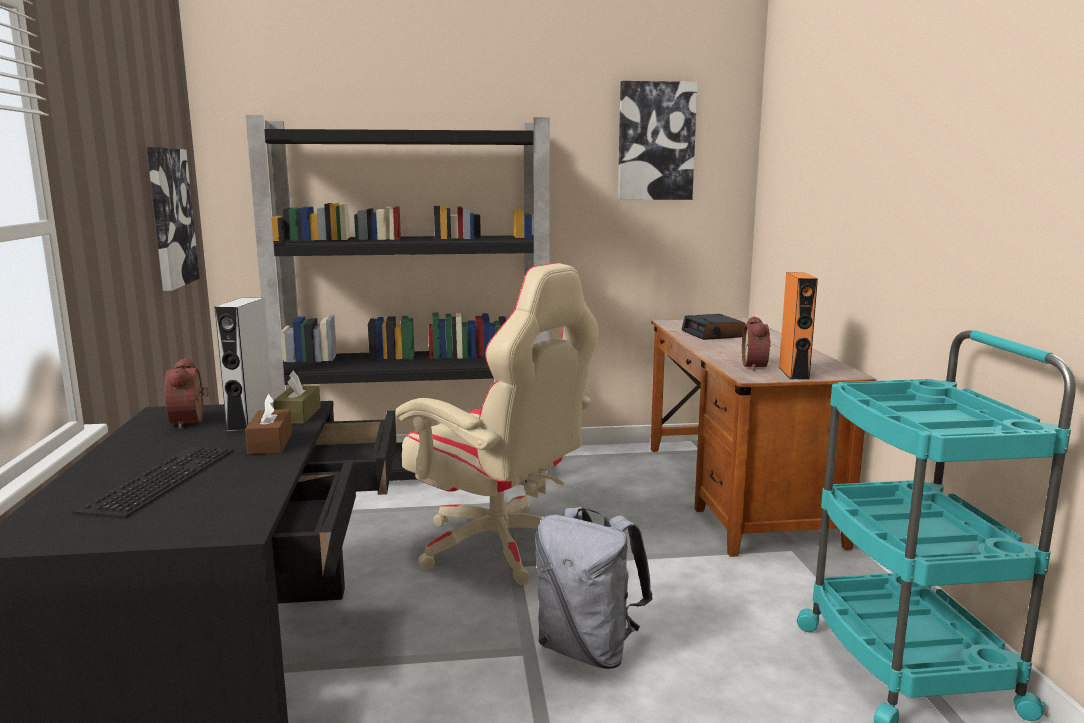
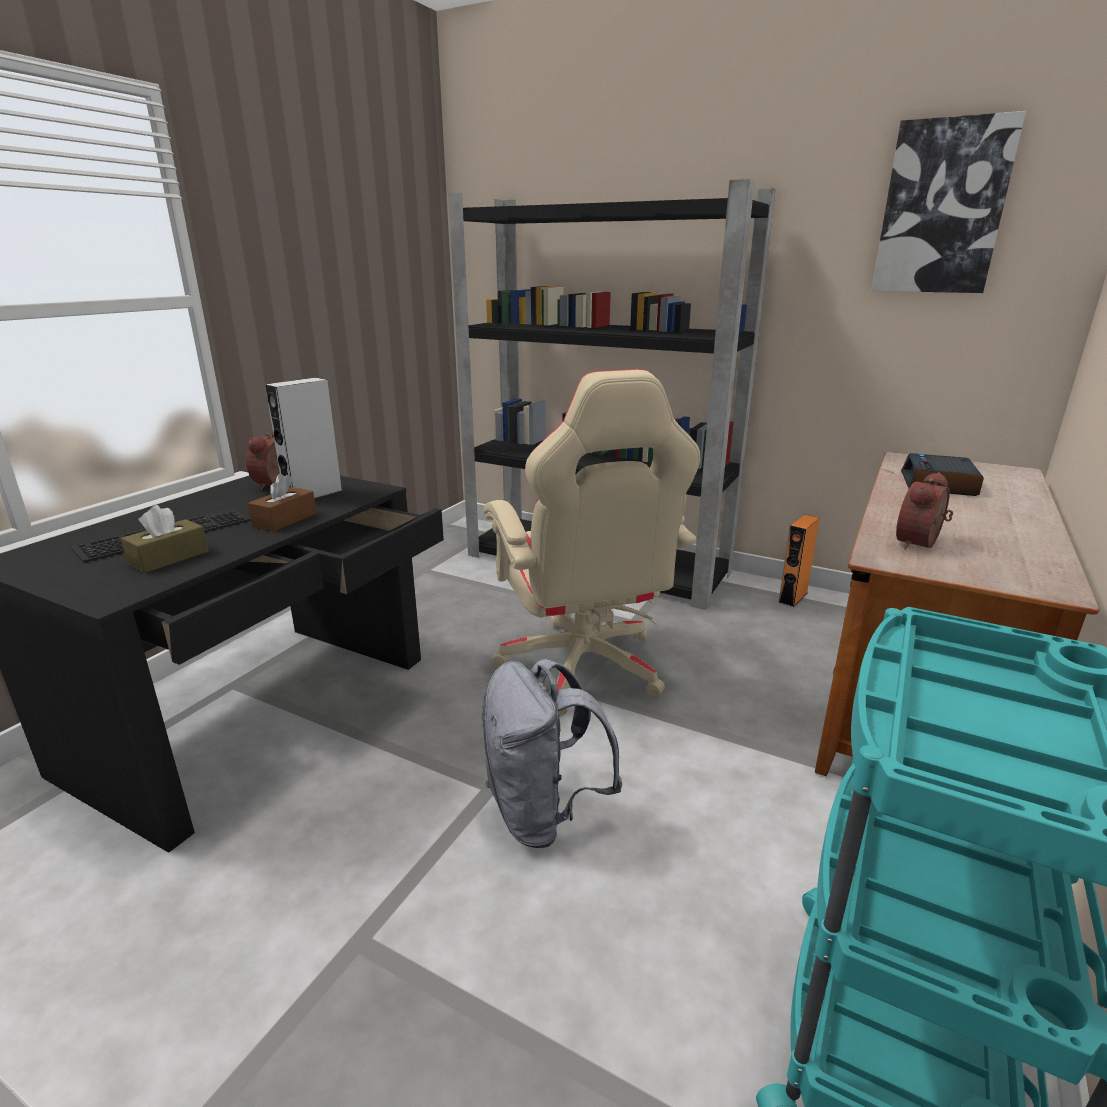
camera: 35 degrees right, 10 degrees up
picture [147,147,200,291] -> none
brown tissue box [273,371,321,424] -> brown tissue box moved to [121,505,209,573]
orange speaker [779,272,818,380] -> orange speaker moved to [778,515,820,607]

